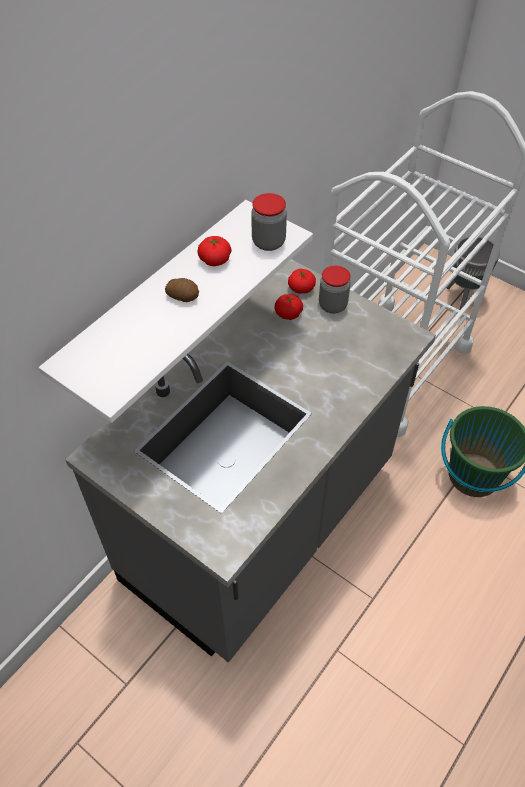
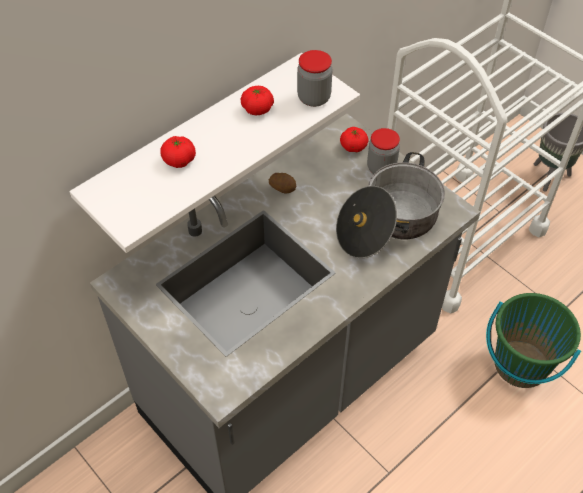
camera: 10 degrees right, 0 degrees up
potato [165,278,199,302] -> potato moved to [269,173,296,193]
tomato [275,294,303,320] -> tomato moved to [160,136,196,168]
none -> cooking pot [336,152,445,259]

